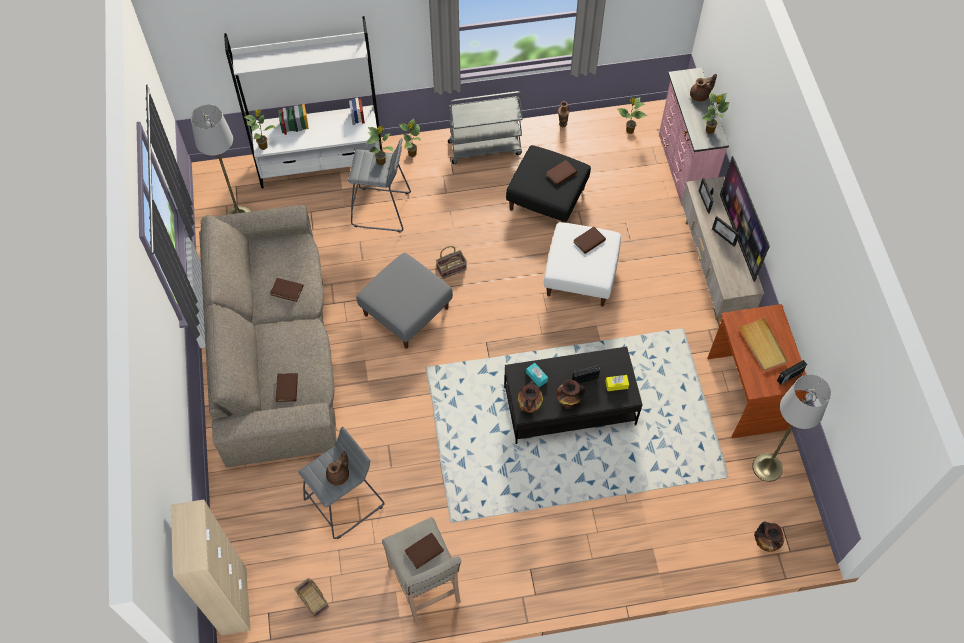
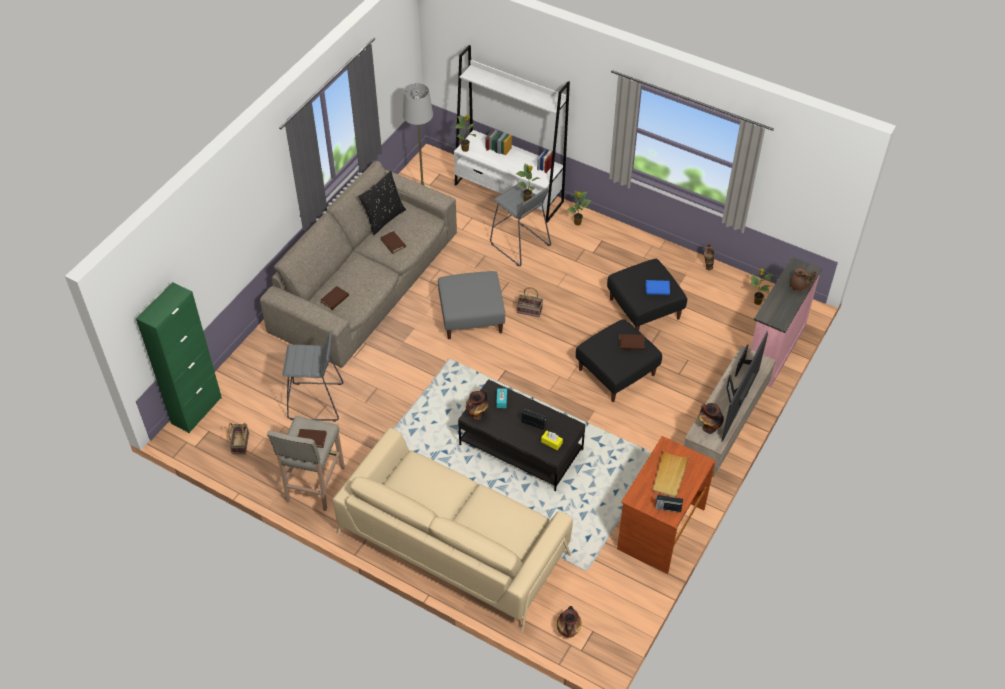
camera: 40 degrees right, 10 degrees down
beige cabinet [171,499,251,636] -> green cabinet [136,282,222,433]
brown teapot [326,450,349,485] -> none
grey cart [448,91,523,164] -> none
white ottoman [544,222,621,307] -> black ottoman [576,319,662,402]
brown book [546,160,577,186] -> blue book [645,280,670,295]
vase [557,380,585,409] -> vase moved to [698,403,724,434]
potted plant [702,93,729,134] -> none
grey floor lamp [752,374,831,482] -> none
none -> beige sofa [332,428,573,632]
none -> black pillow [358,171,406,235]

